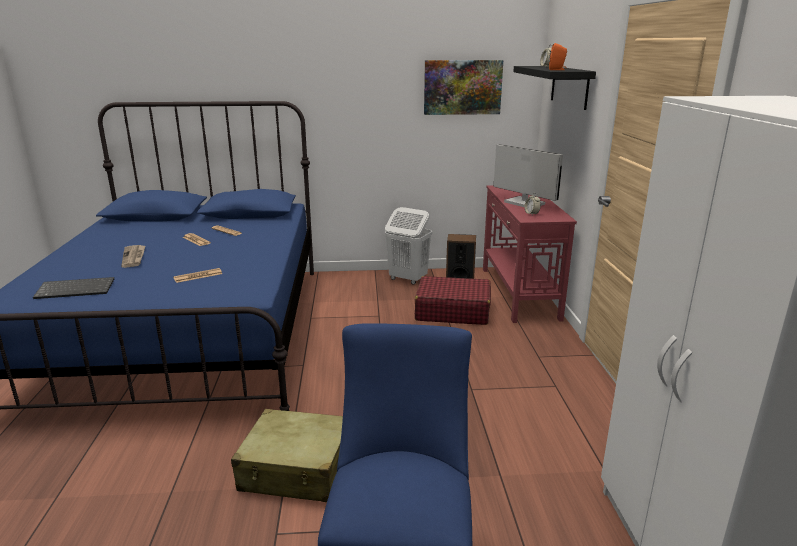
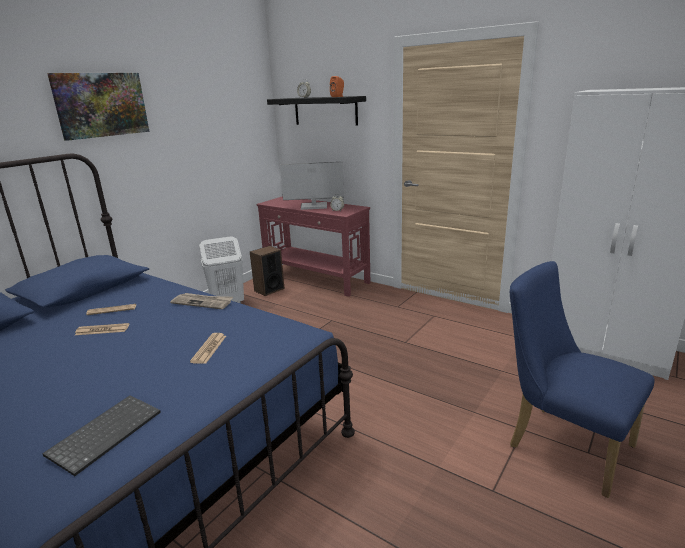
camera: 50 degrees left, 0 degrees up
newspaper [121,245,146,268] -> newspaper moved to [170,293,233,309]
beige suitcase [231,409,343,502] -> none
red suitcase [415,276,491,325] -> none
picture [424,60,503,115] -> picture moved to [47,73,149,141]

